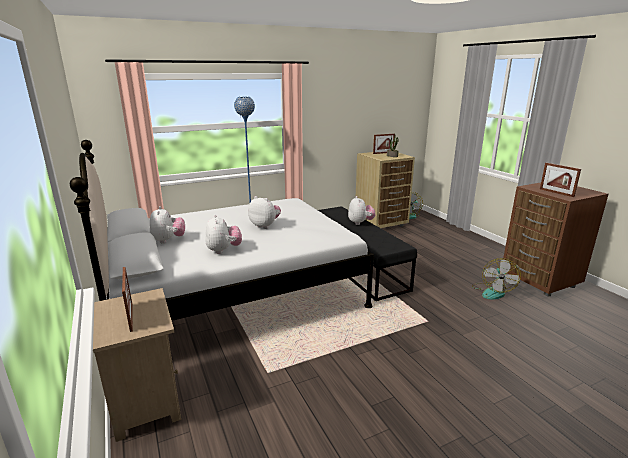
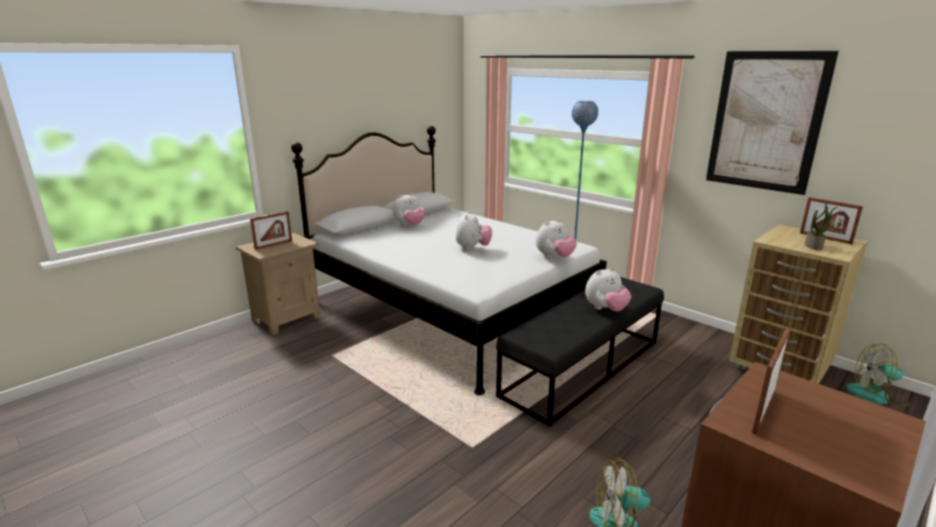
camera: 70 degrees right, 0 degrees up
plush toy [205,215,242,254] -> plush toy moved to [536,218,577,258]
none -> picture [706,51,839,195]

